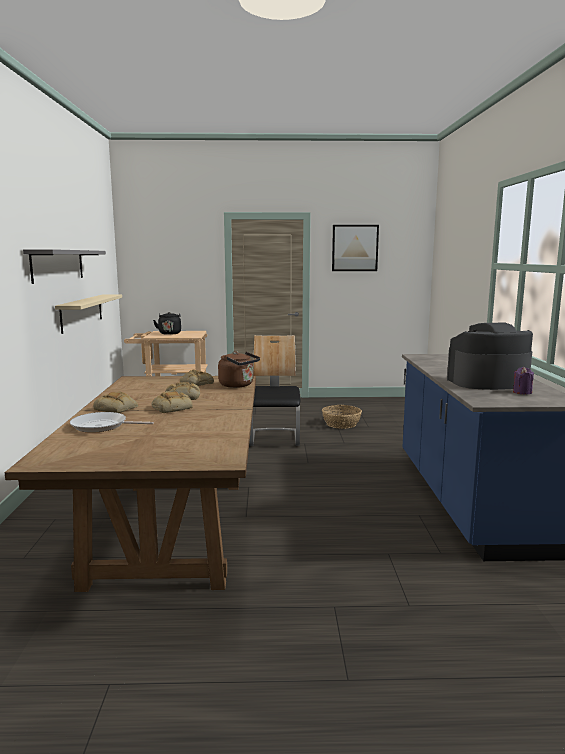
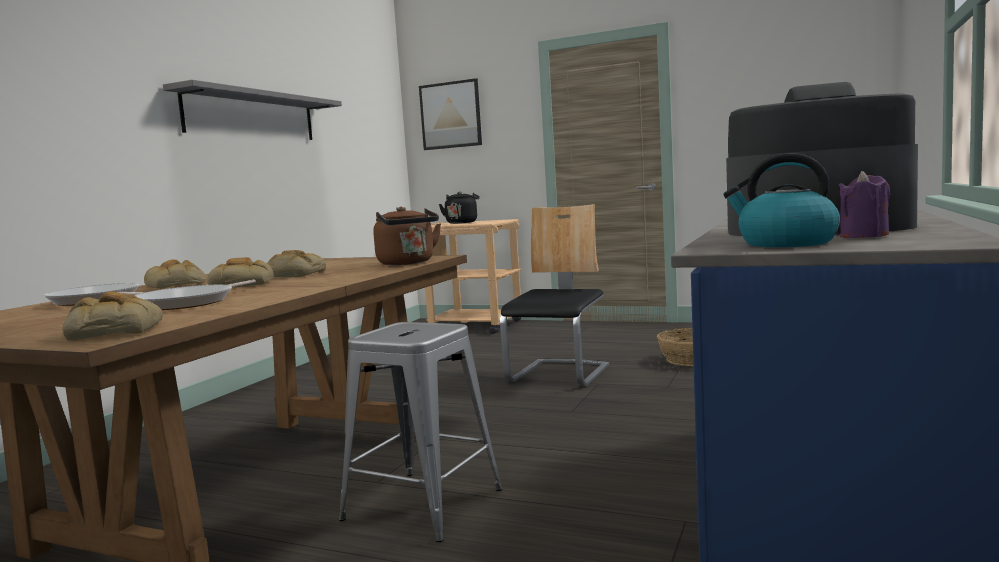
camera: 25 degrees right, 5 degrees down
beige shelf [55,295,122,334] -> none
bread [180,369,214,386] -> bread moved to [62,291,163,340]
picture [332,225,379,271] -> picture moved to [419,78,482,150]
none -> frying pan [134,280,256,310]
none -> grey stool [339,322,502,542]
none -> kettle [724,153,840,247]

